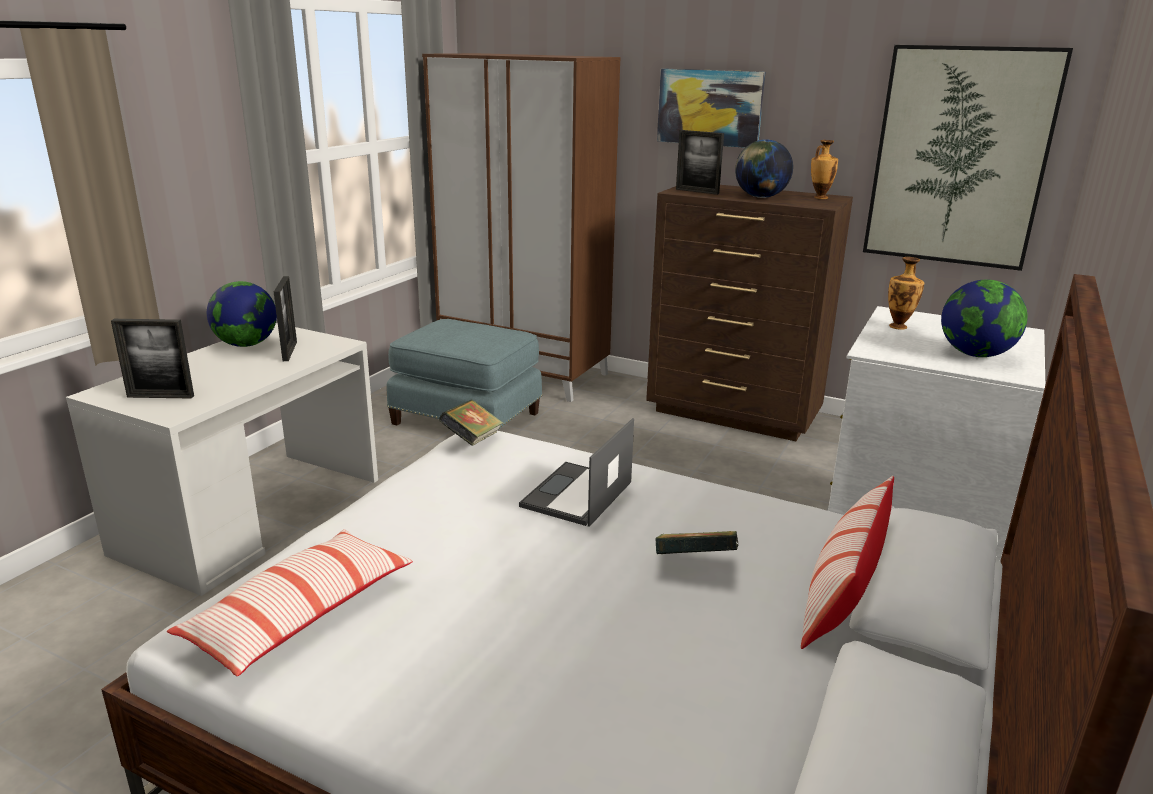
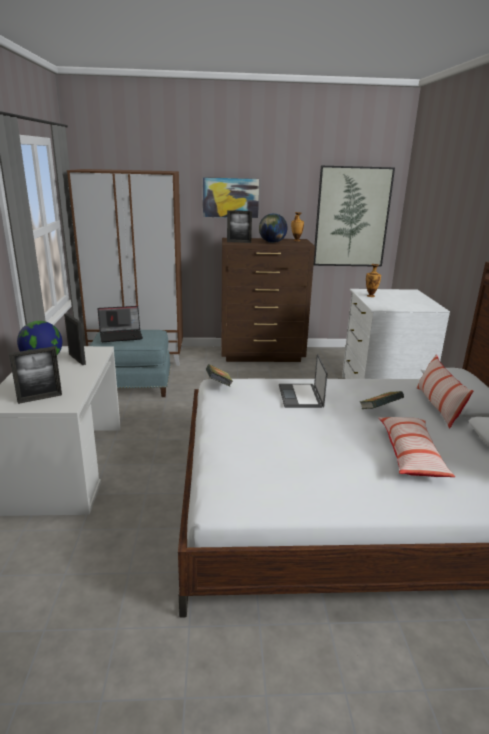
camera: 30 degrees left, 0 degrees up
pillow [167,529,413,676] -> pillow moved to [378,417,455,477]
globe [941,280,1028,357] -> none
none -> laptop [97,306,143,342]

